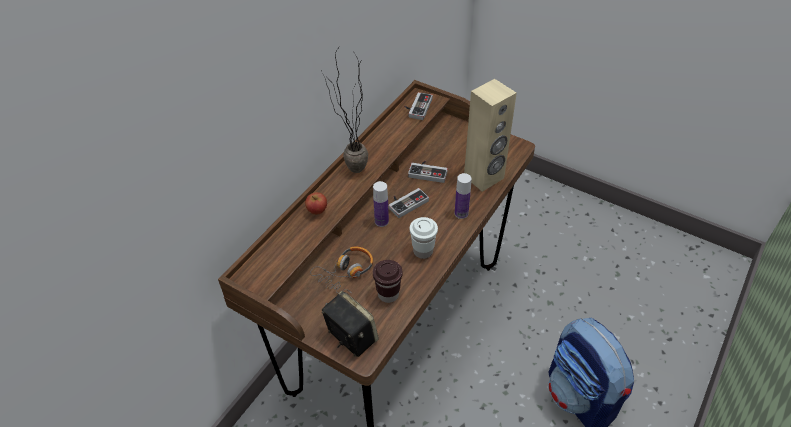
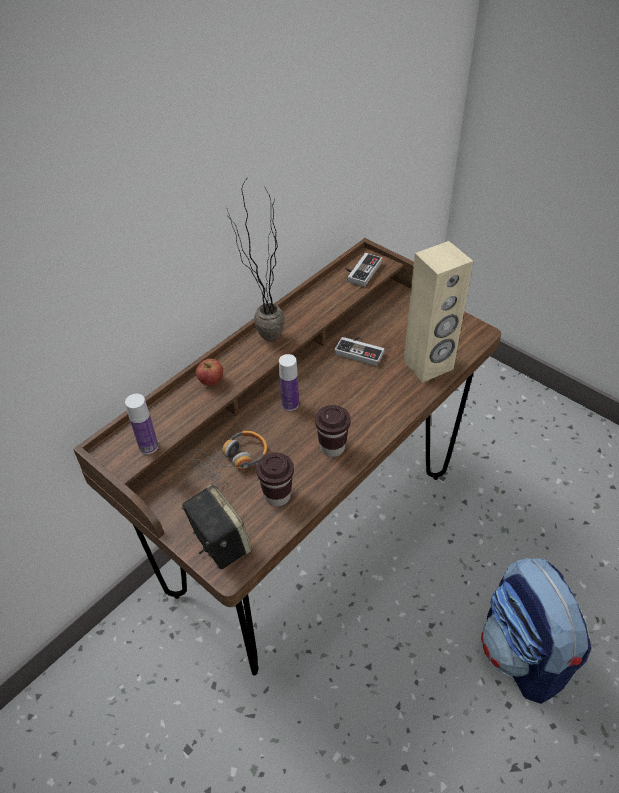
camera: 10 degrees right, 0 degrees up
game controller [389,188,429,218] -> none
white cup [410,217,438,259] -> brown cup [315,405,351,457]
bottle [455,173,471,219] -> bottle moved to [125,394,158,454]

